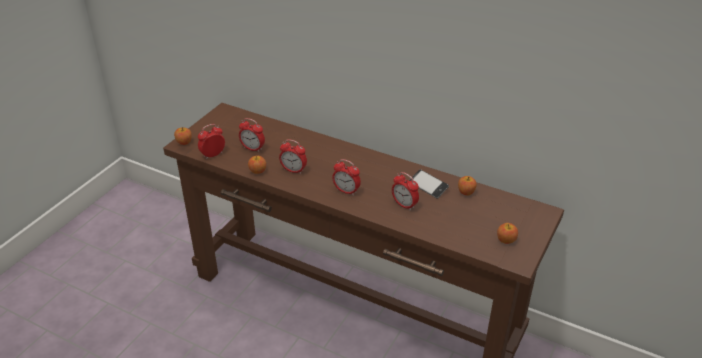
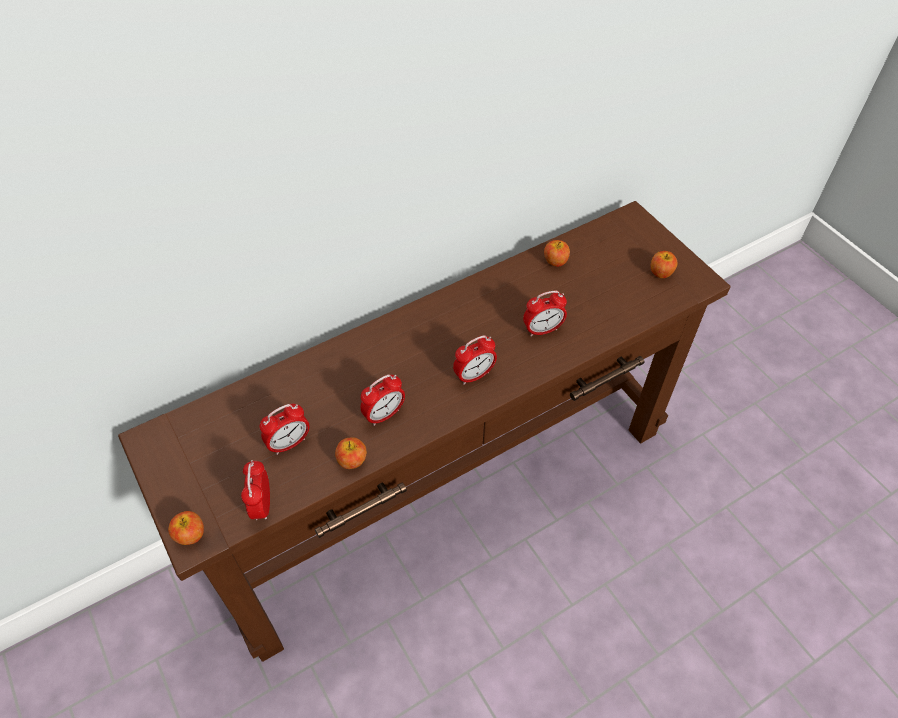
camera: 60 degrees left, 15 degrees up
phone [409,169,449,199] -> none

